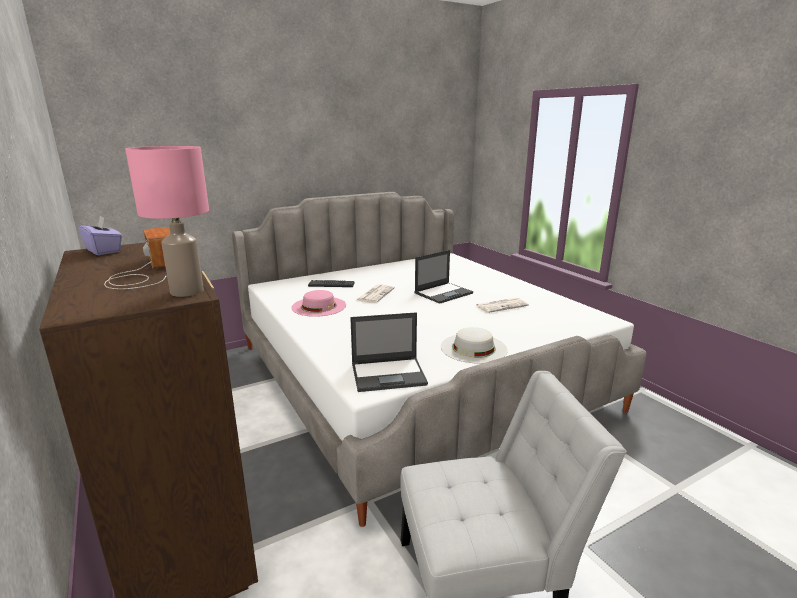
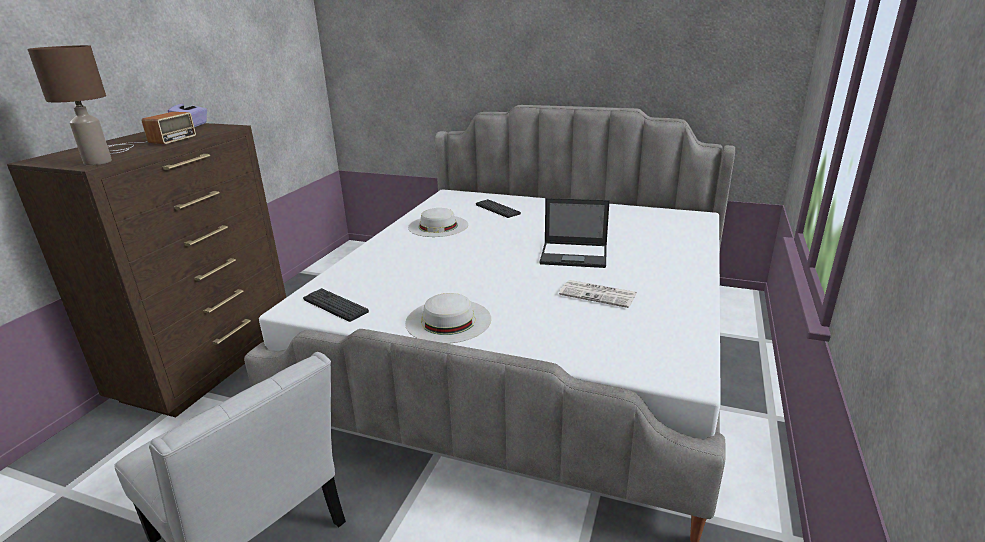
camera: 50 degrees right, 5 degrees up
pink table lamp [125,146,209,297] -> brown table lamp [27,45,112,165]
pink hat [291,290,346,317] -> white hat [408,208,468,237]
laptop [350,312,428,392] -> keyboard [303,288,369,322]
newspaper [357,285,395,303] -> none

